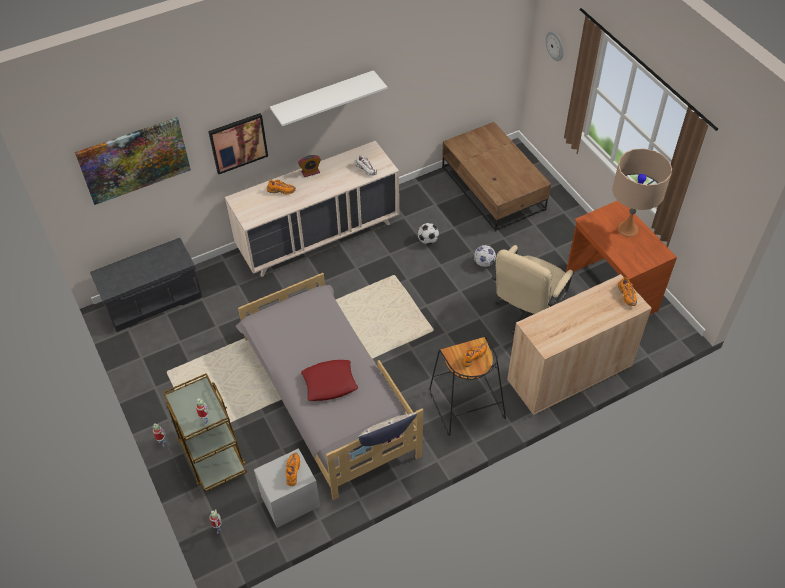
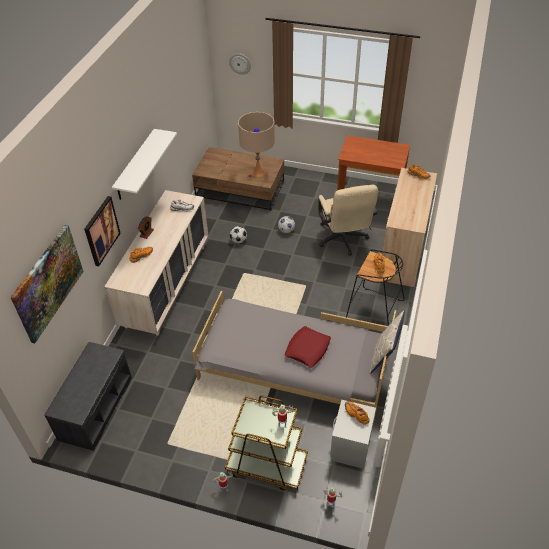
camera: 45 degrees left, 5 degrees down
beige table lamp [612,148,672,237] -> beige table lamp moved to [238,112,275,178]

